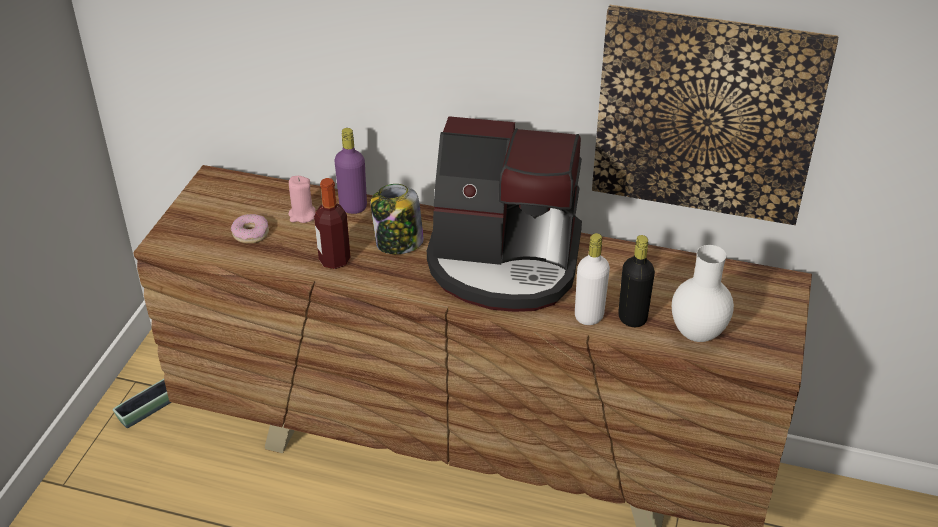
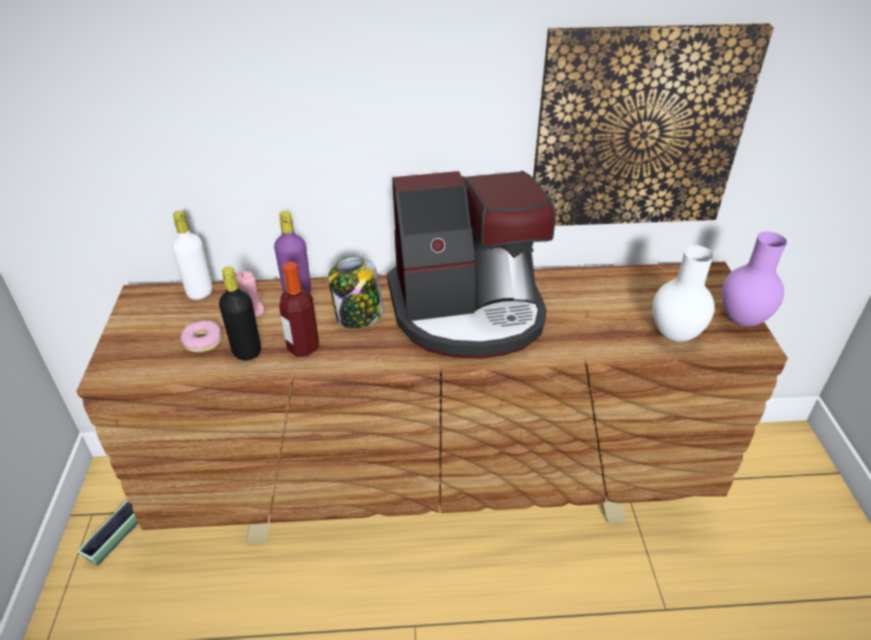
camera: 20 degrees left, 0 degrees up
white bottle [575,233,610,325] -> white bottle moved to [172,211,213,300]
black bottle [618,235,655,327] -> black bottle moved to [219,266,261,360]
none -> purple vase [722,232,787,326]

